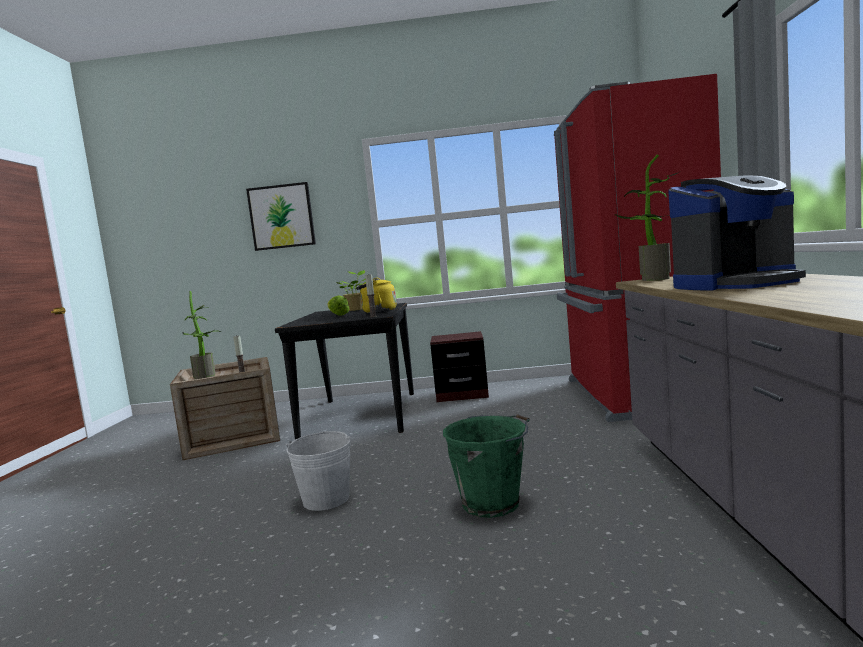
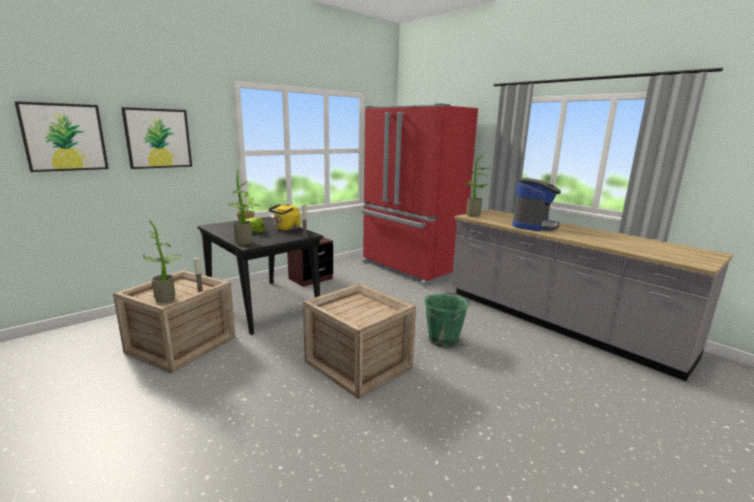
camera: 45 degrees left, 10 degrees up
white bucket [286,431,351,511] -> crate [303,283,416,399]
none -> picture [14,101,109,172]
none -> potted plant [229,169,259,245]

